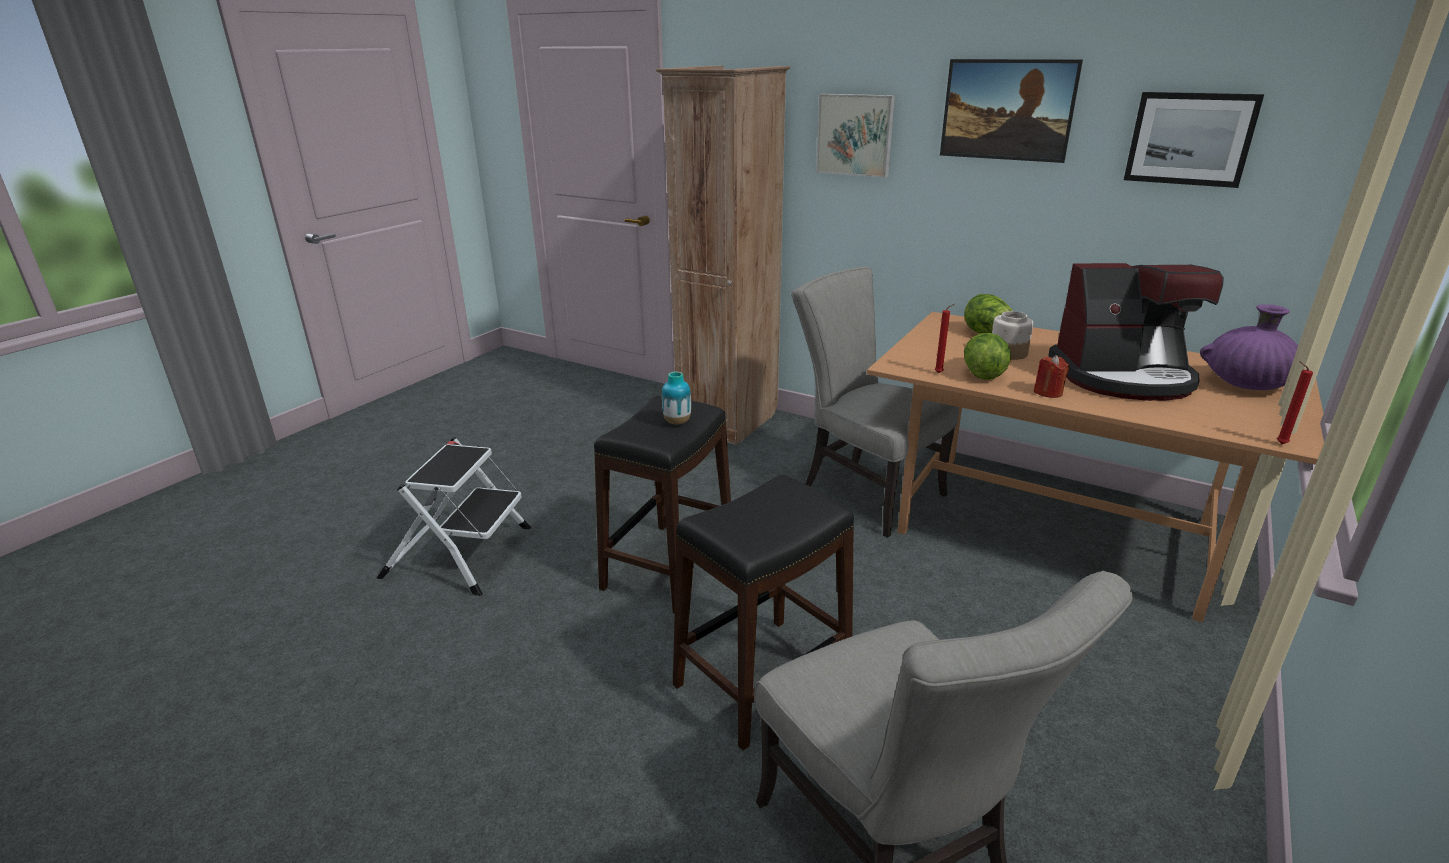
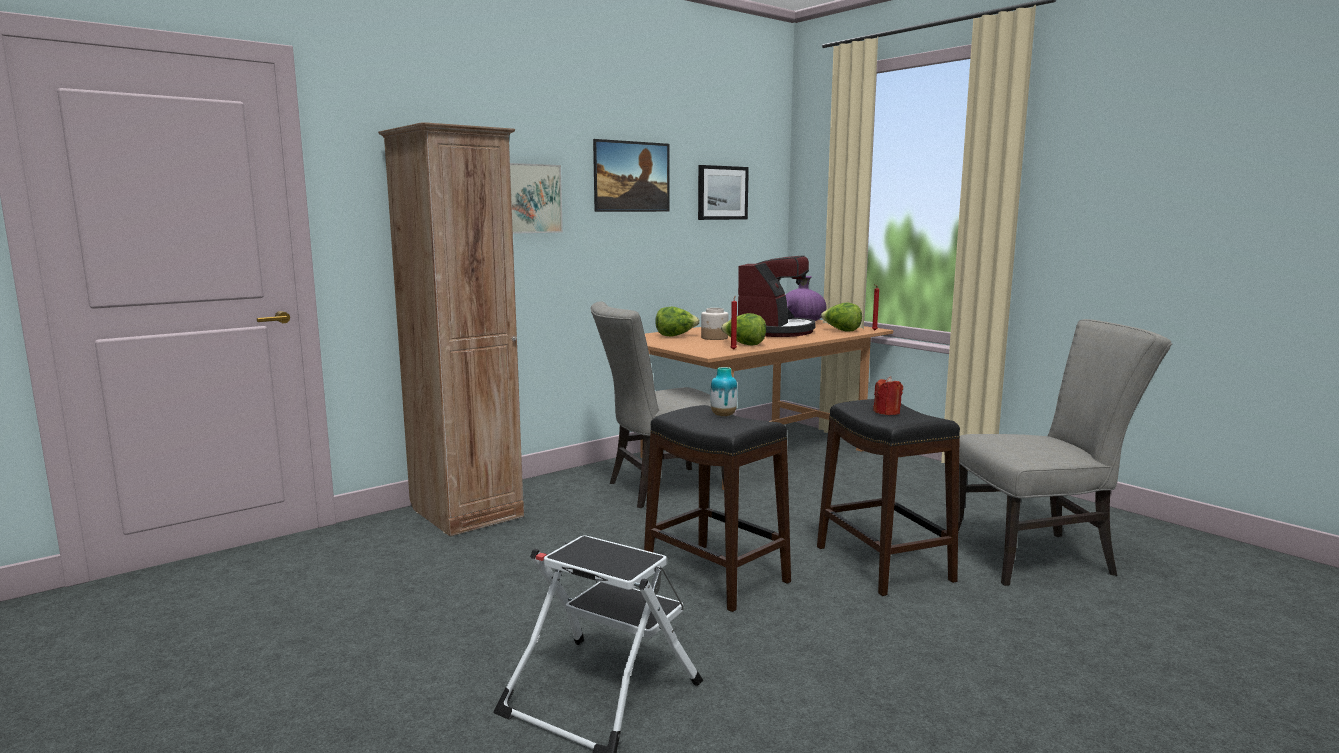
camera: 70 degrees left, 15 degrees down
red candle [1034,355,1069,398] -> red candle moved to [873,376,903,415]
none -> lettuce [821,303,862,332]

